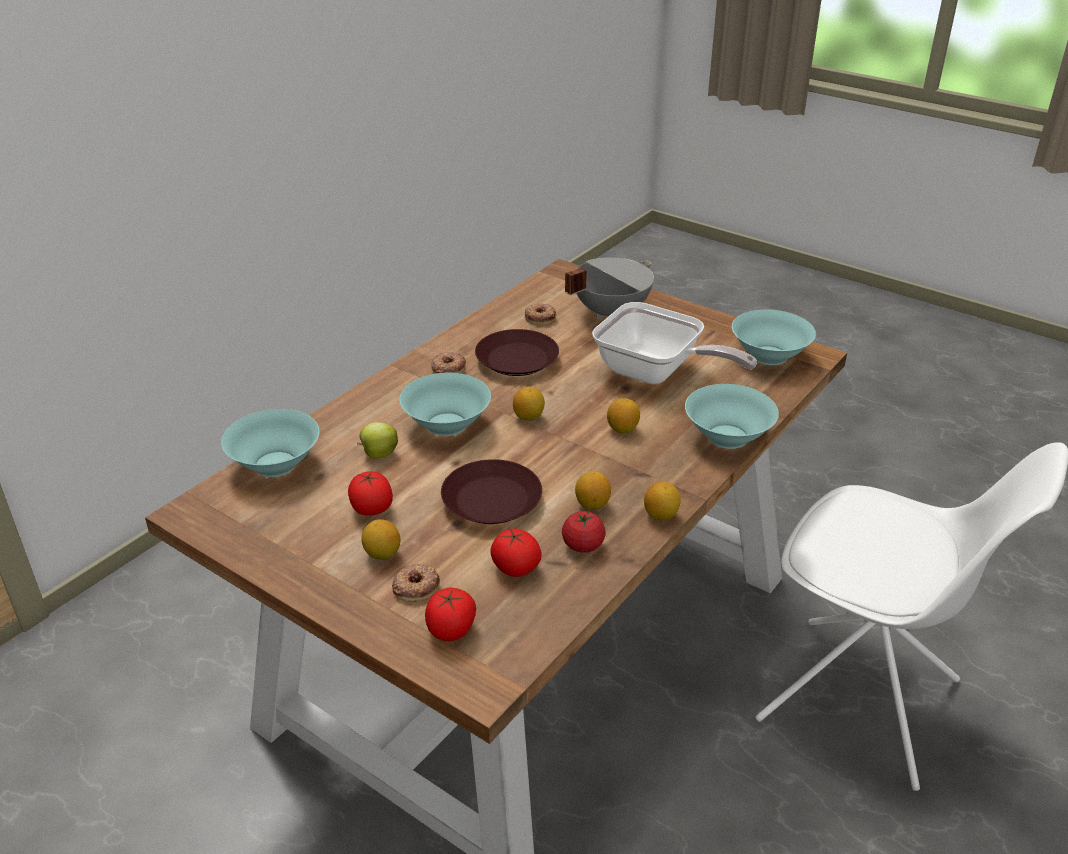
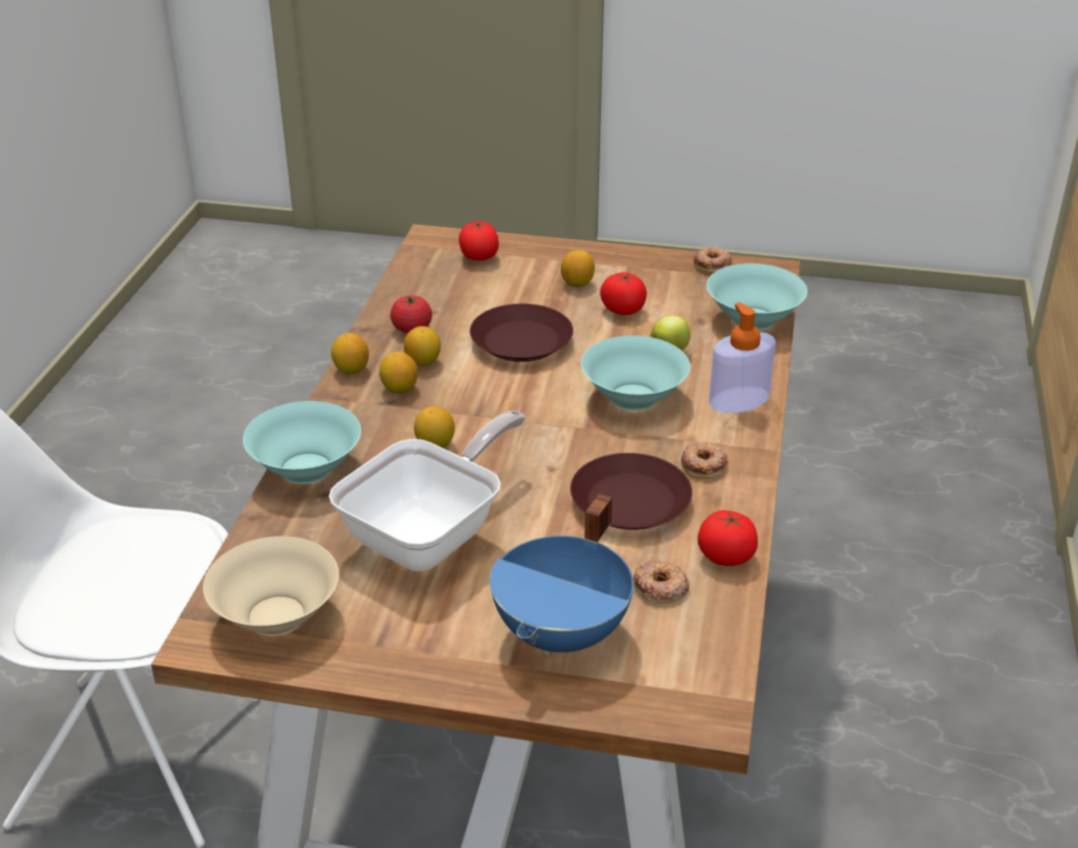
camera: 155 degrees right, 0 degrees up
donut [392,564,440,602] -> donut moved to [693,247,732,273]
tomato [490,528,542,577] -> tomato moved to [698,510,758,566]
lemon [513,387,545,421] -> lemon moved to [379,352,418,394]
grey cooking pot [565,257,654,319] -> blue cooking pot [490,493,634,655]
frying pan [592,302,757,384] -> frying pan turned 120 degrees clockwise [329,411,526,572]
turquoise bowl [732,309,816,365] -> beige bowl [203,536,339,636]
none -> soap dispenser [709,302,776,413]

